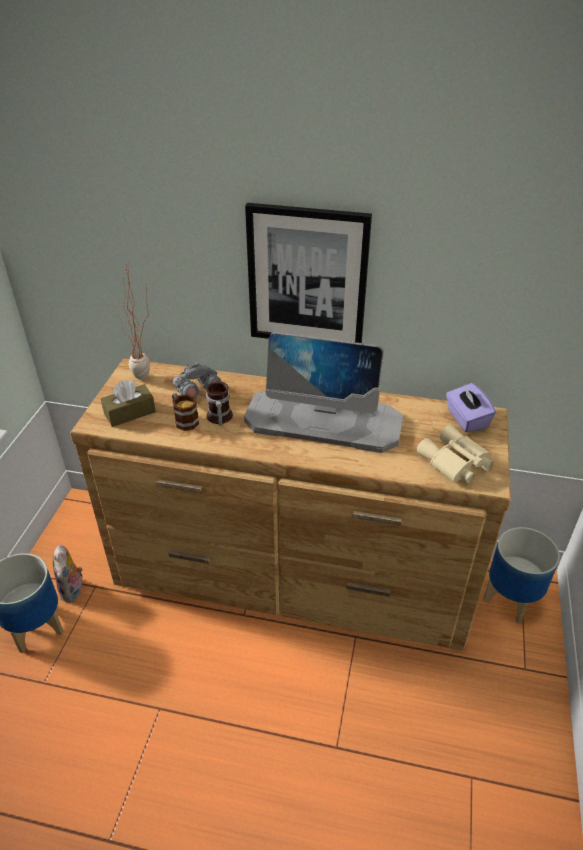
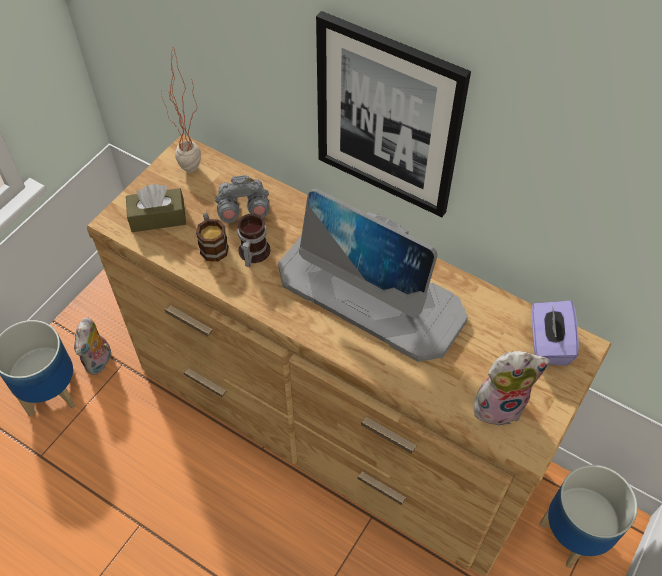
camera: 20 degrees right, 15 degrees up
beige binoculars [416,425,493,483] -> plush toy [473,351,550,426]

